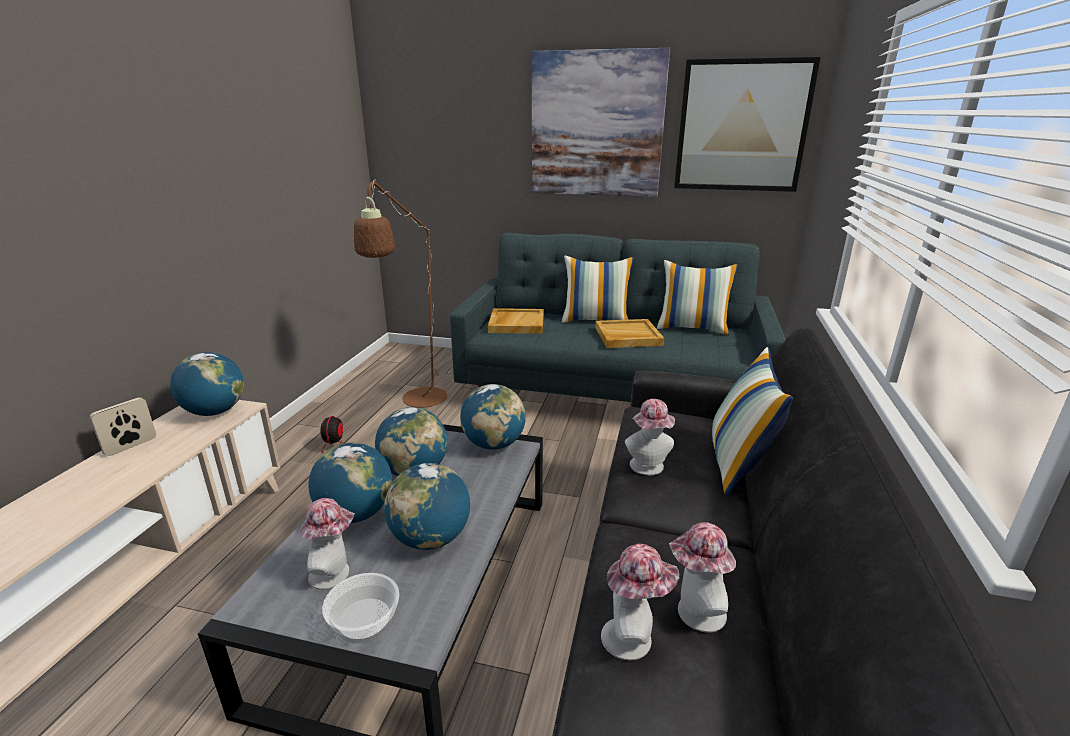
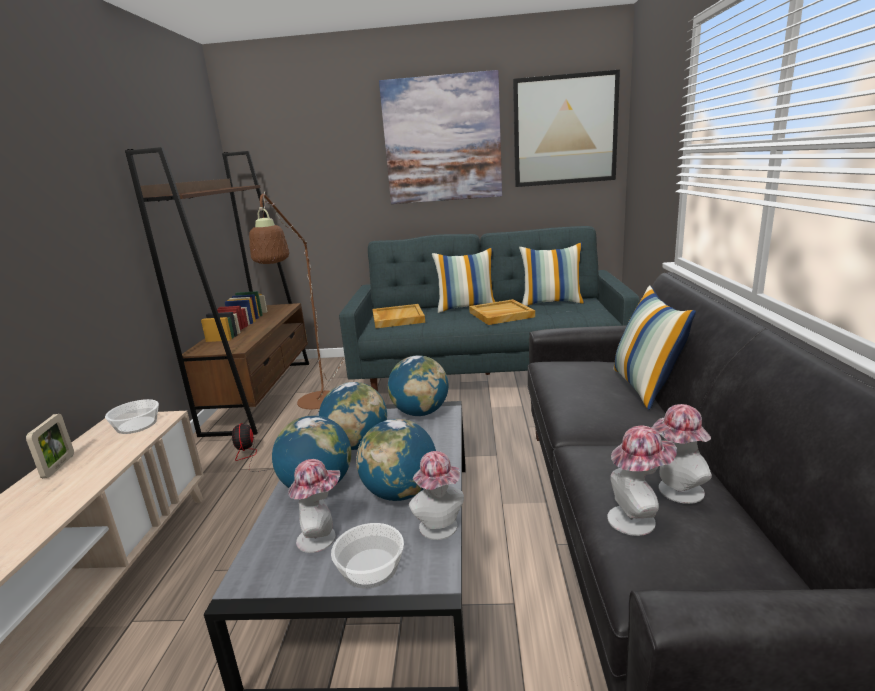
camera: 10 degrees left, 5 degrees down
picture frame [90,397,156,456] -> picture frame turned 150 degrees clockwise [26,414,74,478]
globe [170,352,244,416] -> bowl [105,399,159,434]
hat [625,399,675,475] -> hat moved to [409,451,464,540]
none -> brown bookcase [125,147,309,437]

